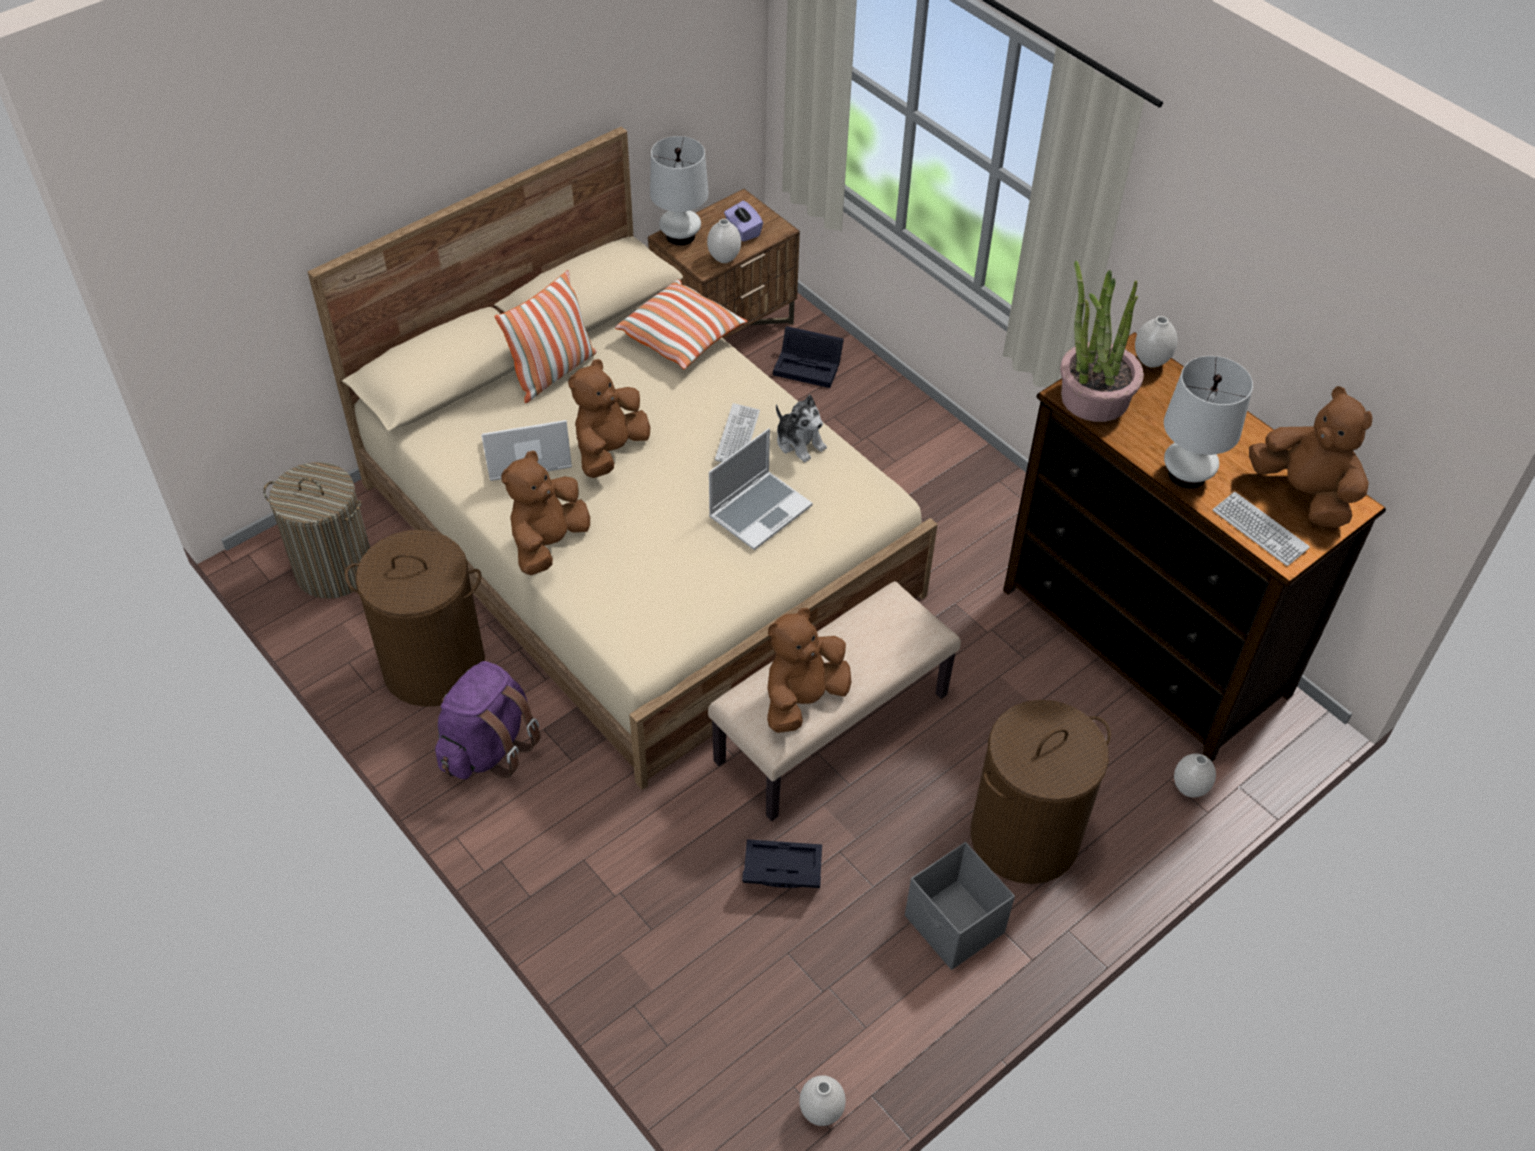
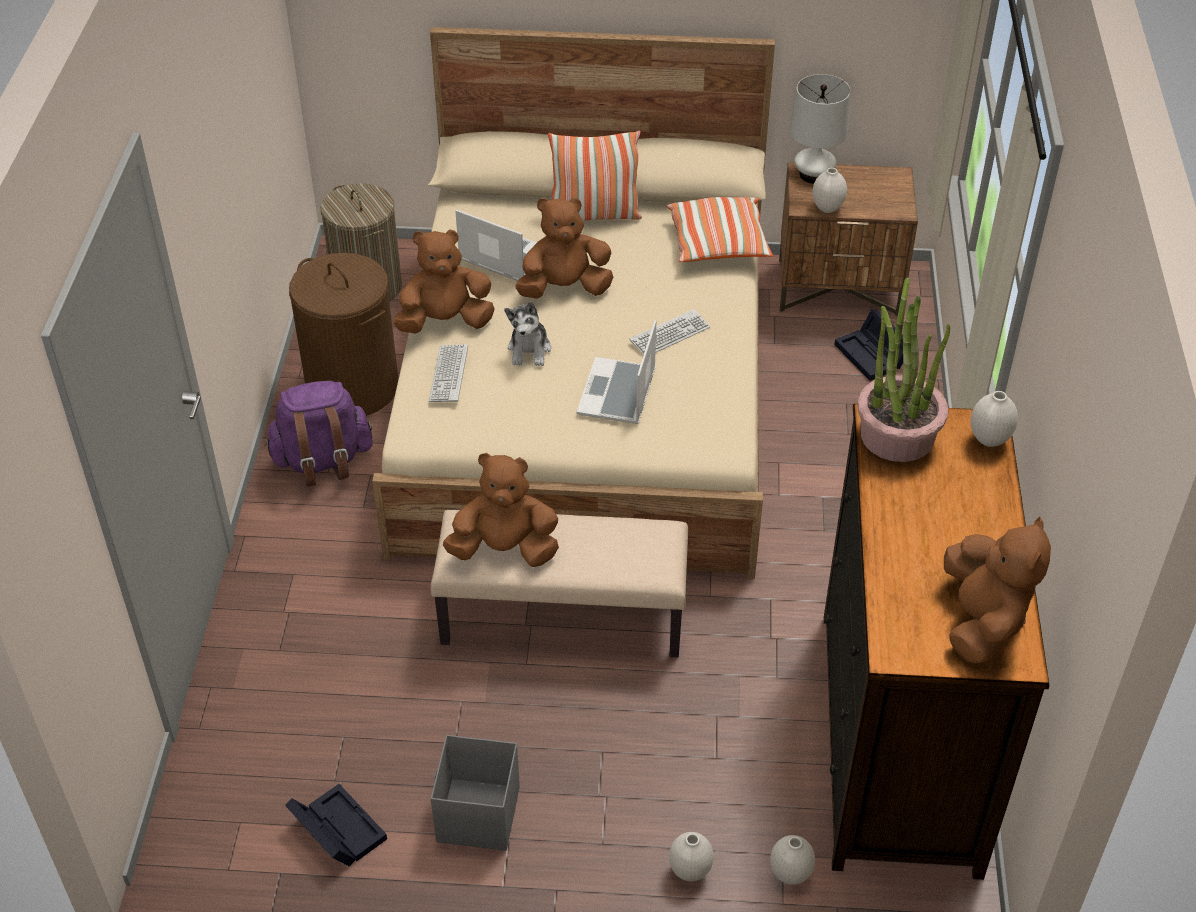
camera: 45 degrees right, 5 degrees down
laptop [709,428,813,550] -> laptop turned 105 degrees clockwise [577,320,656,424]
purple tissue box [724,201,763,242] -> none
black storage box [742,839,822,888] -> black storage box moved to [285,784,387,867]
plush toy [776,395,827,462] -> plush toy moved to [505,302,551,366]
white vase [799,1075,846,1126] -> white vase moved to [669,832,714,882]
brown laundry basket [970,700,1111,884] -> none
white table lamp [1164,356,1253,489] -> none
keyboard [1213,492,1310,566] -> keyboard moved to [429,344,468,402]

